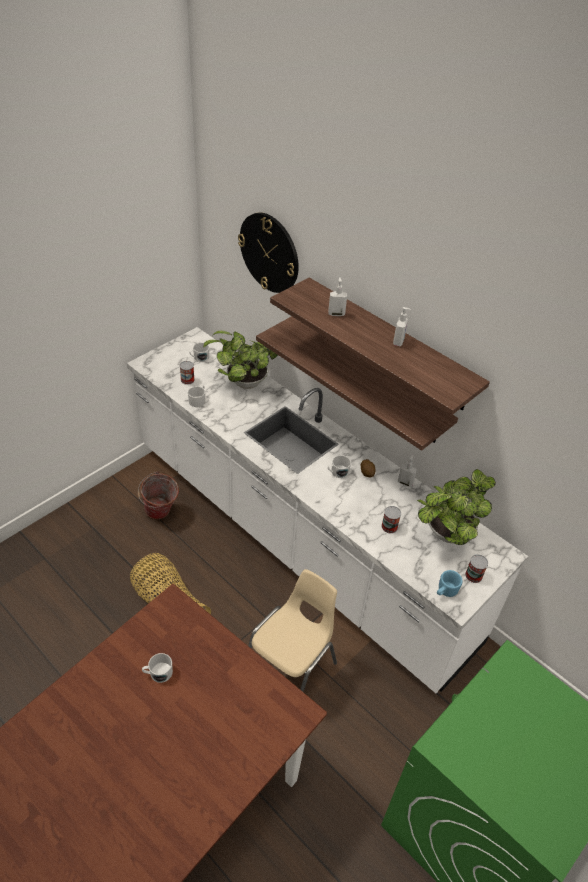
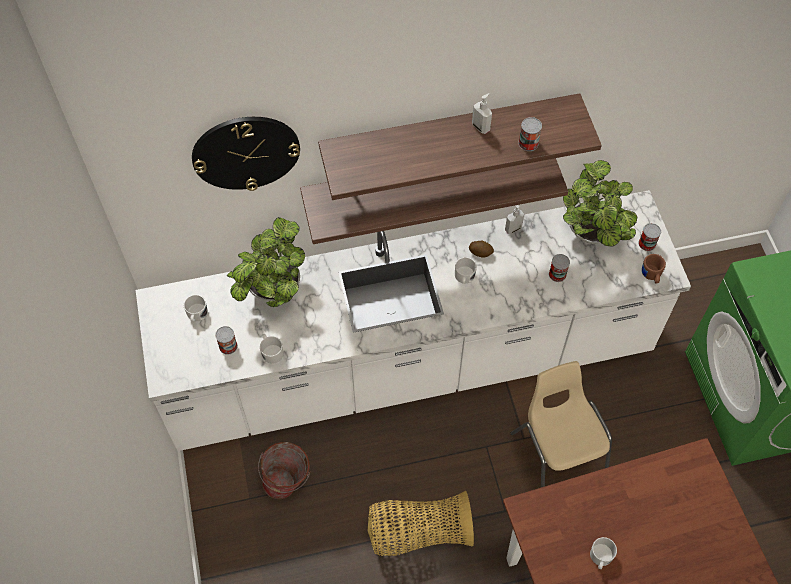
camera: 55 degrees left, 15 degrees up
soap dispenser [328,278,347,316] -> none
blue mug [437,570,463,597] -> brown mug [642,254,666,284]
none -> can [518,117,542,151]

